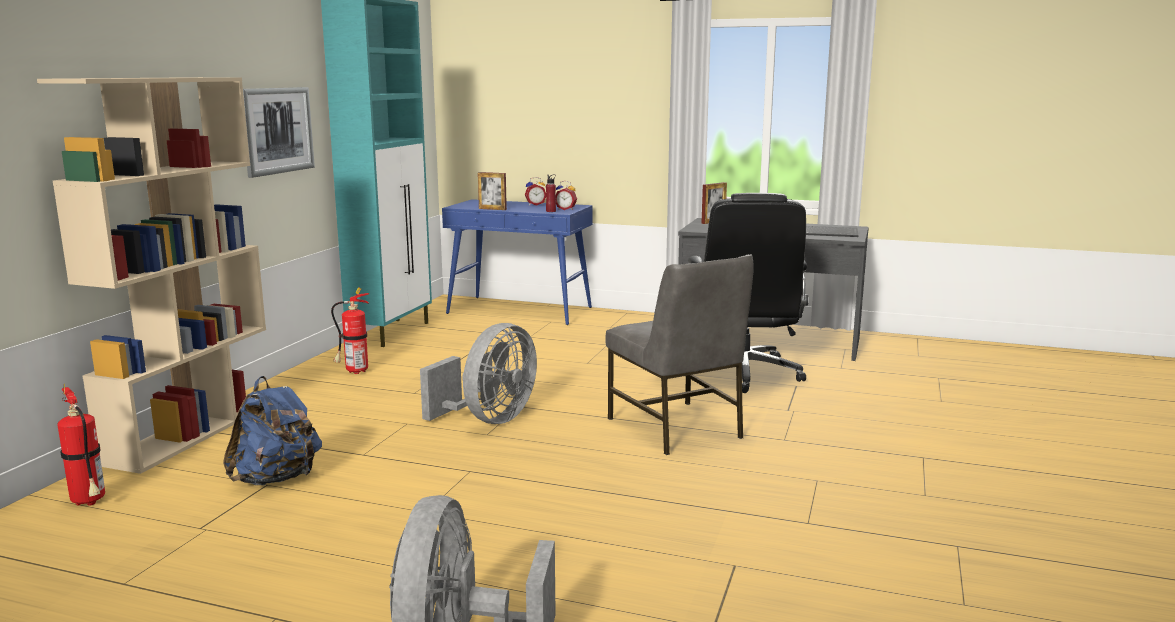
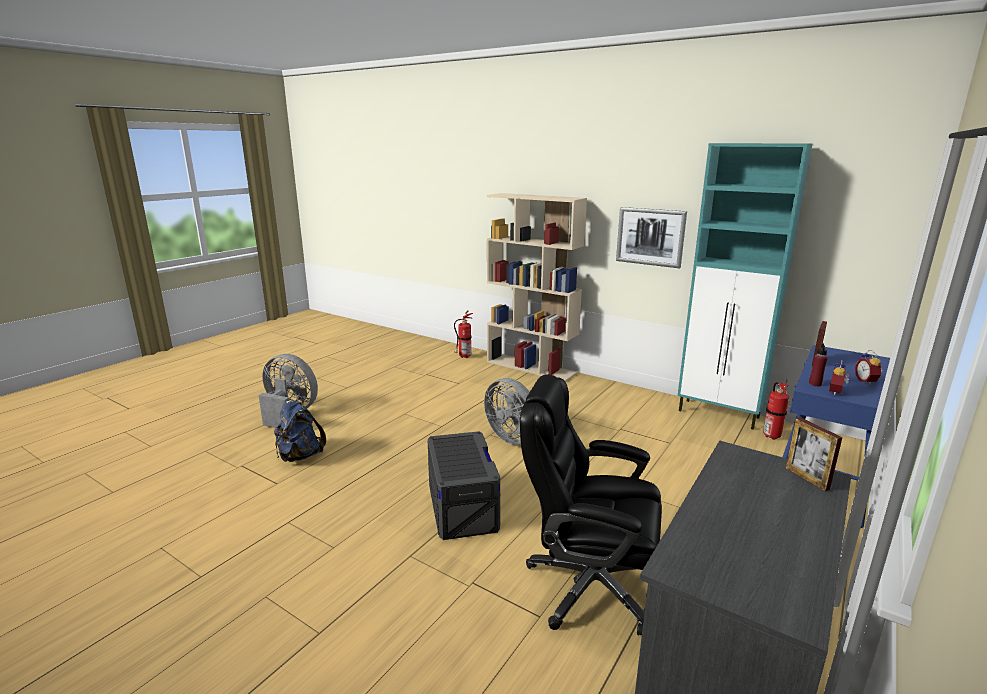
camera: 105 degrees right, 5 degrees up
blue backpack [223,376,322,486] -> blue backpack moved to [274,397,326,462]
fire extinguisher [331,287,369,374] -> fire extinguisher moved to [763,379,789,440]
grey chair [605,254,754,455] -> grey storage box [428,431,501,540]
keyboard [806,226,858,237] -> none

